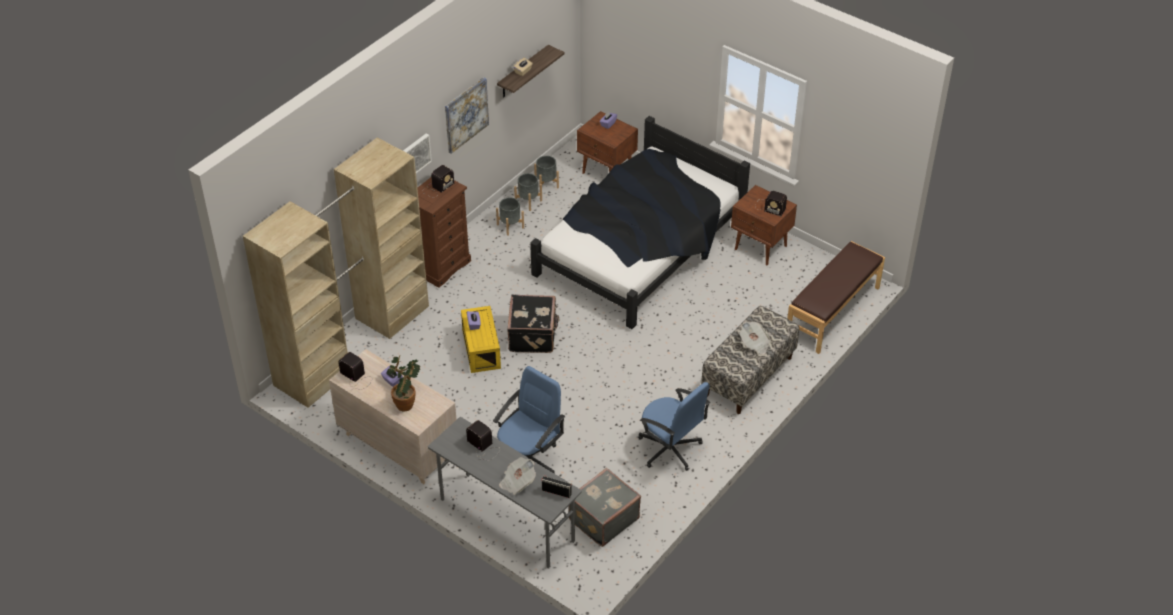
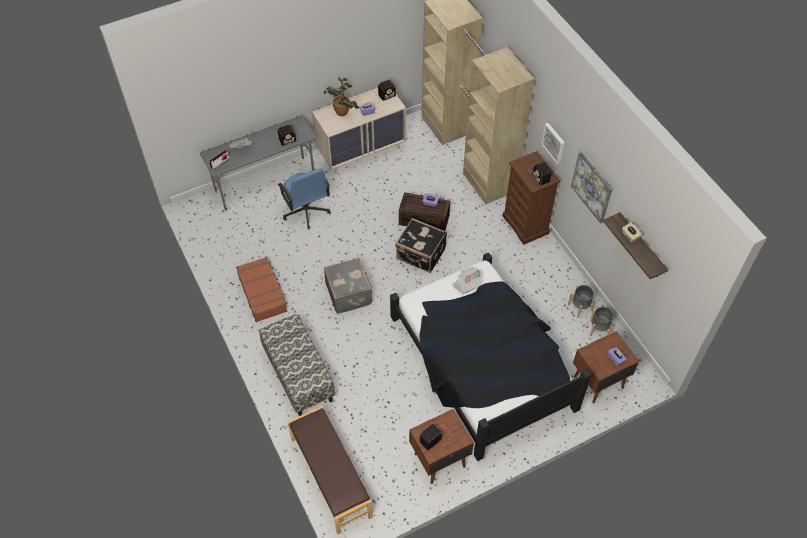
camera: 115 degrees right, 10 degrees up
yellow storage box [461,306,501,373] -> brown storage box [399,192,450,231]
grey planter [496,198,524,236] -> none
grey suitcase [569,468,641,547] -> grey suitcase moved to [324,258,372,314]
blue office chair [638,382,710,471] -> brown suitcase [236,257,288,322]
newspaper [740,321,771,355] -> newspaper moved to [452,267,482,295]

